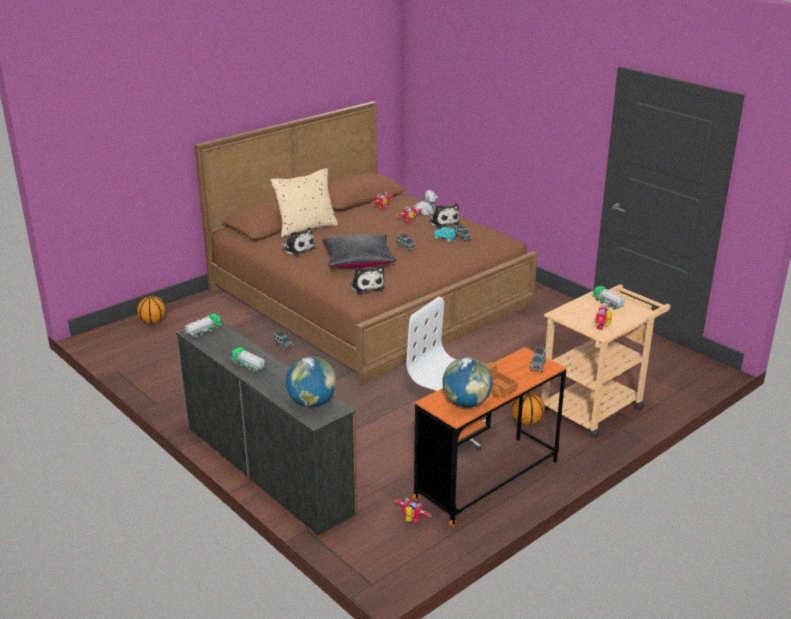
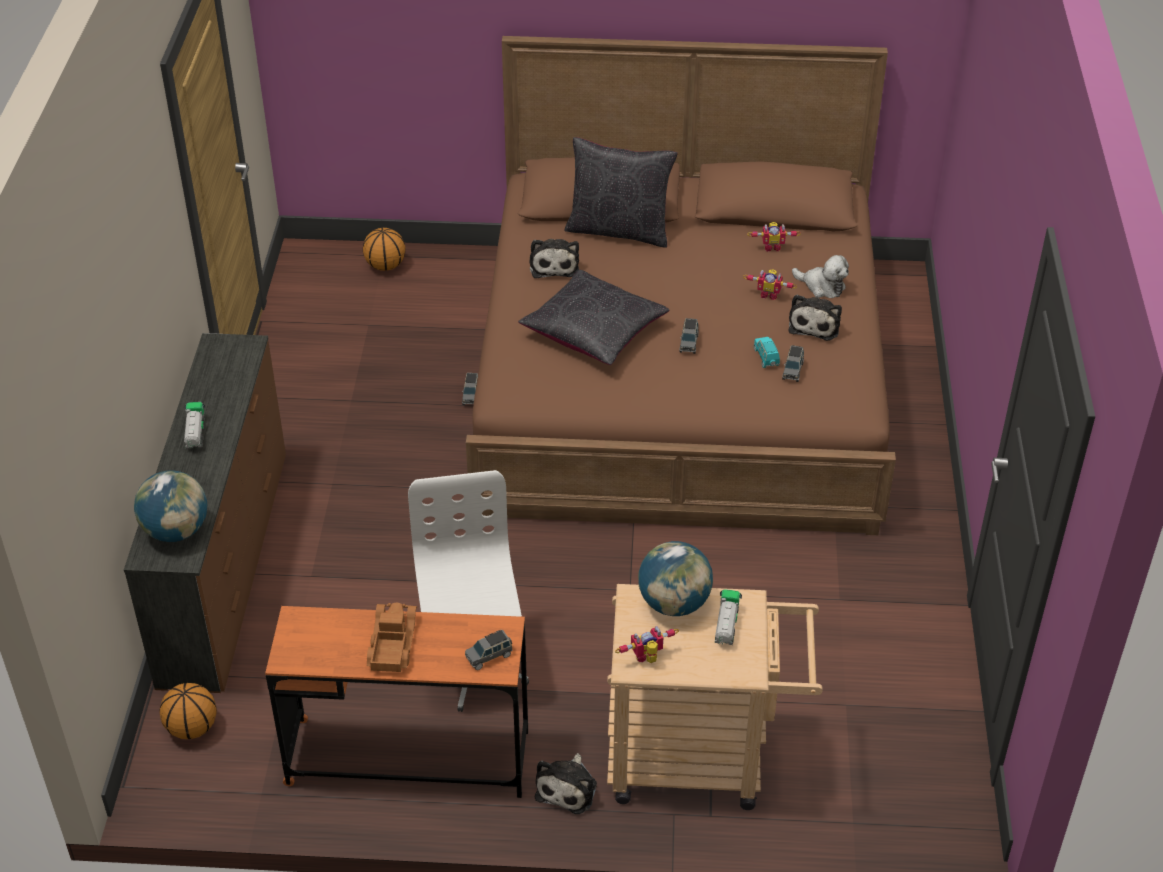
camera: 45 degrees right, 15 degrees up
toy truck [185,313,222,338] -> none
beige pillow [271,168,338,237] -> black pillow [564,137,678,248]
plush toy [350,266,385,294] -> plush toy moved to [535,753,597,814]
toy robot [394,498,432,523] -> none
globe [442,357,493,407] -> globe moved to [638,541,713,616]
basketball [511,391,545,425] -> basketball moved to [159,683,217,739]

